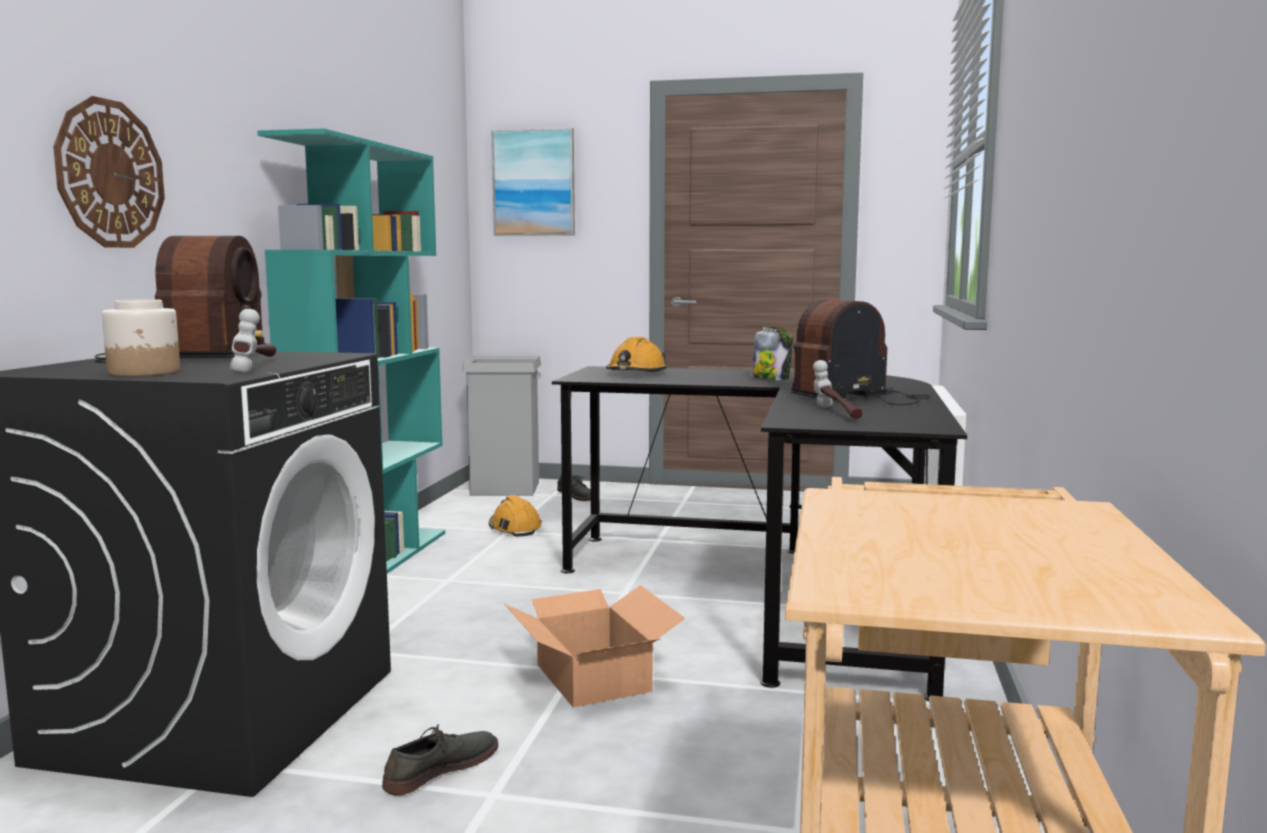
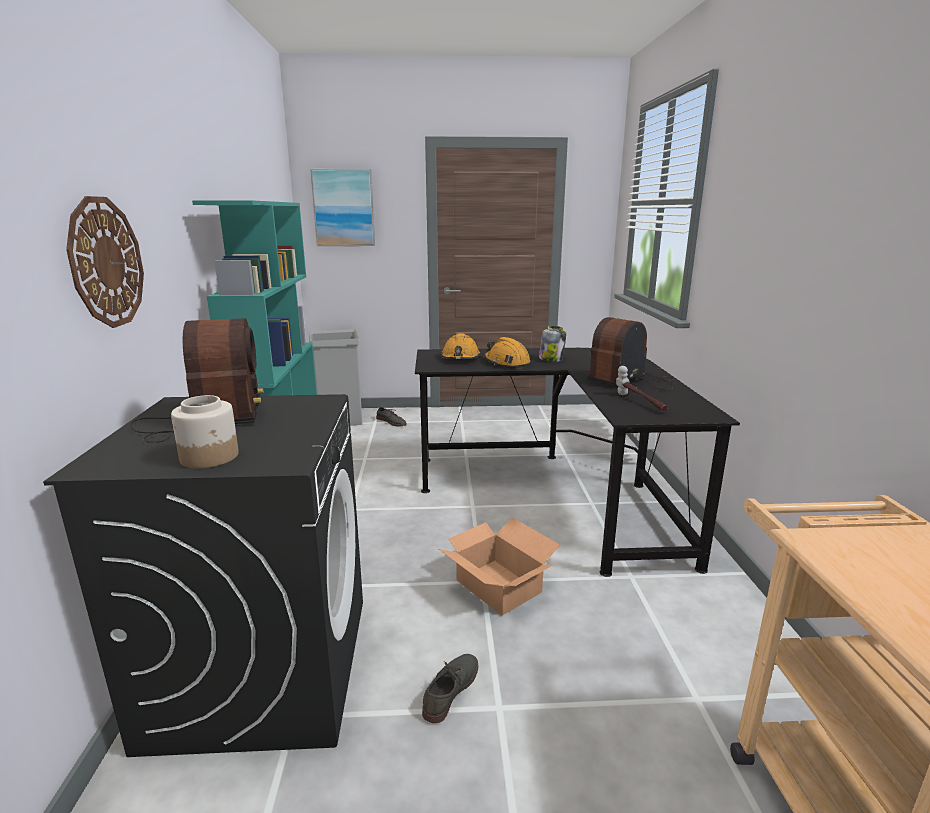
camera: 15 degrees left, 10 degrees up
hammer [230,309,276,373] -> none
orange hard hat [489,495,542,537] -> orange hard hat moved to [484,337,530,369]

